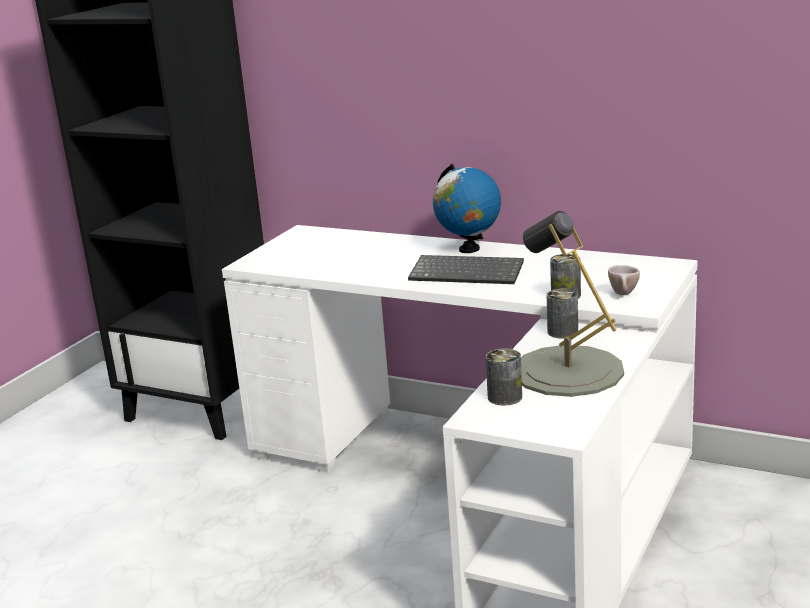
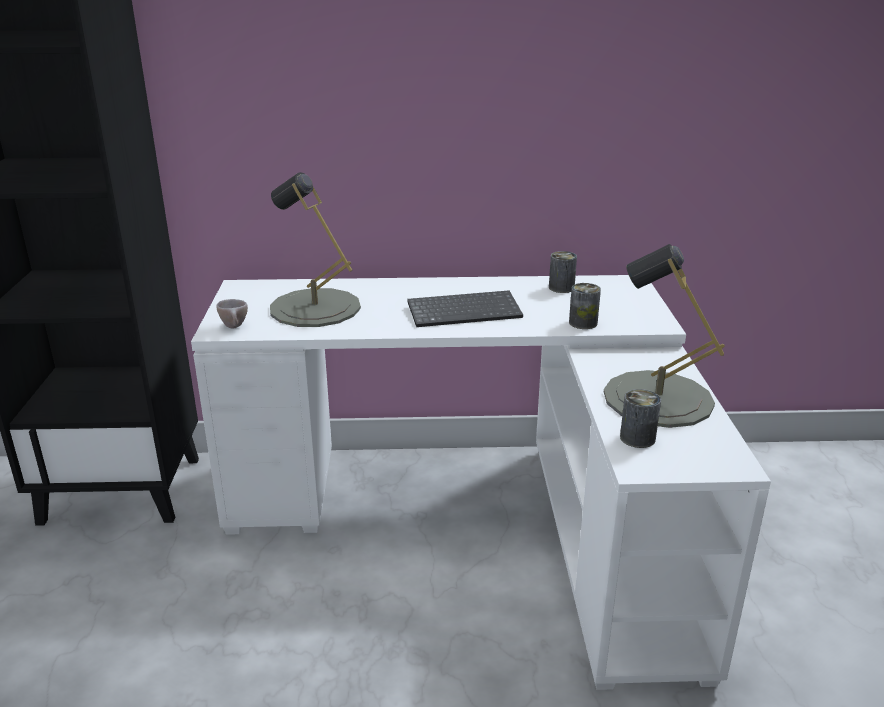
camera: 30 degrees left, 5 degrees up
globe [433,164,501,253] -> none
can [547,289,578,338] -> can moved to [549,251,577,293]
beige cup [608,265,640,295] -> beige cup moved to [216,299,248,328]
none -> grey table lamp [270,172,361,327]

